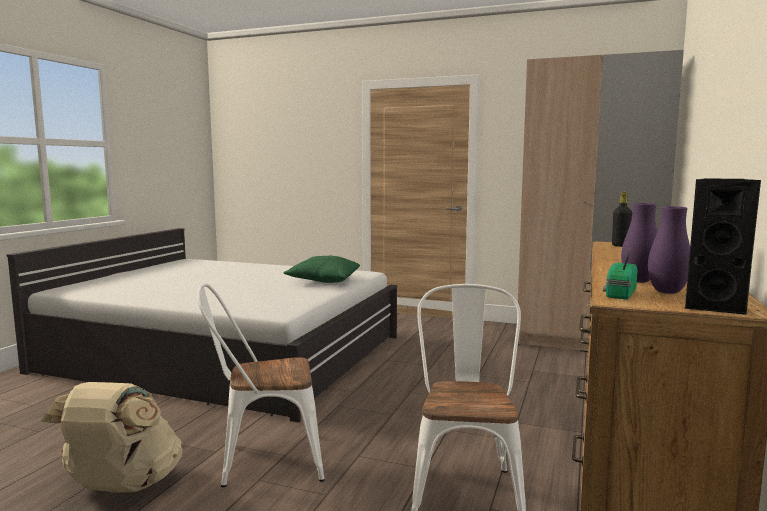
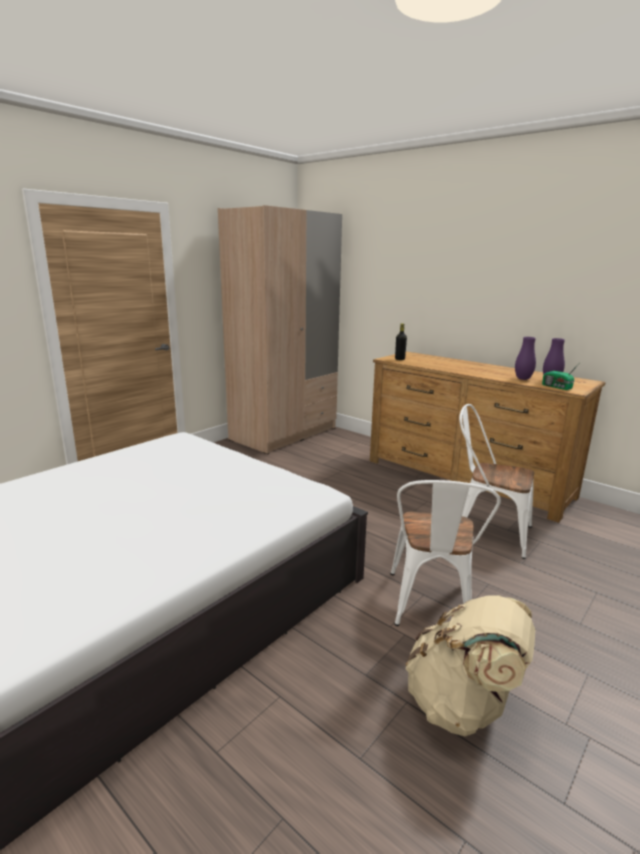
camera: 70 degrees left, 10 degrees up
green pillow [284,255,360,283] -> none
black speaker [685,178,761,315] -> none

